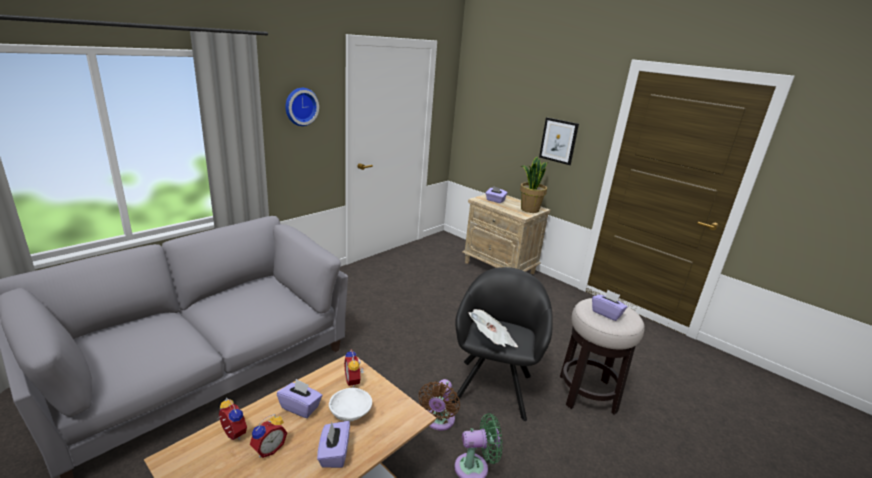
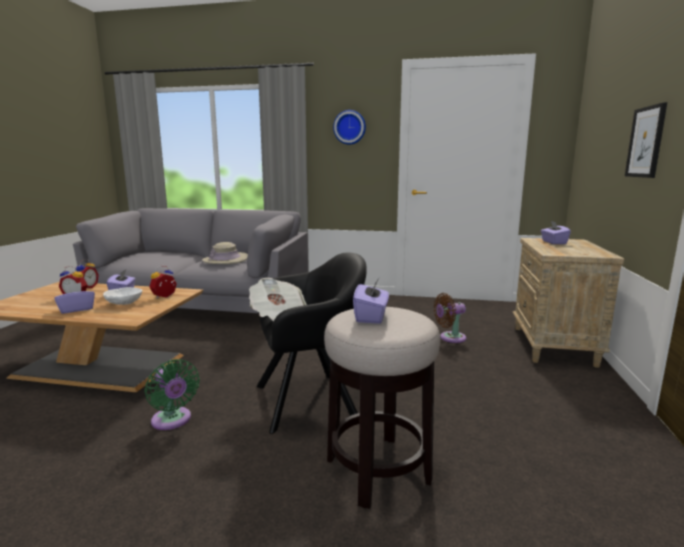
camera: 60 degrees right, 10 degrees down
brown fan [419,379,460,431] -> brown fan moved to [434,293,466,343]
potted plant [520,157,547,213] -> none
none -> beige hat [202,242,248,264]

